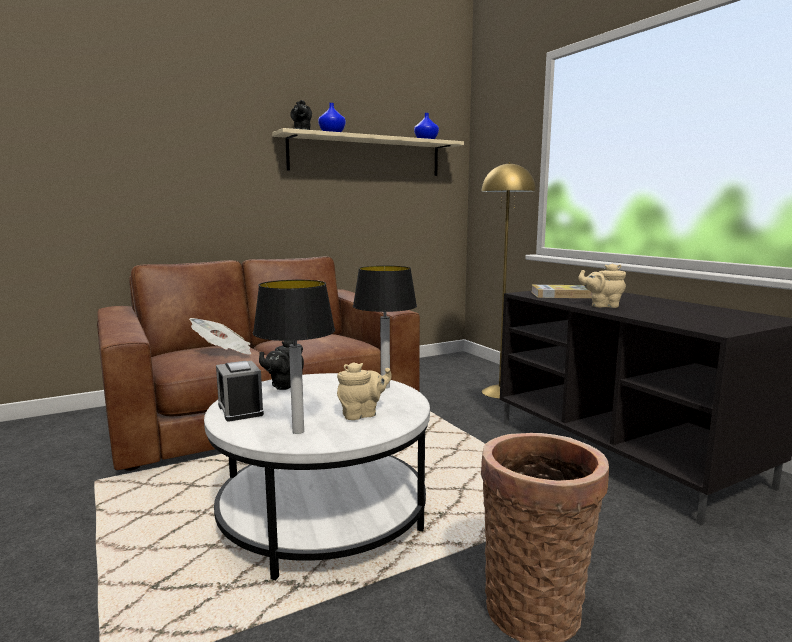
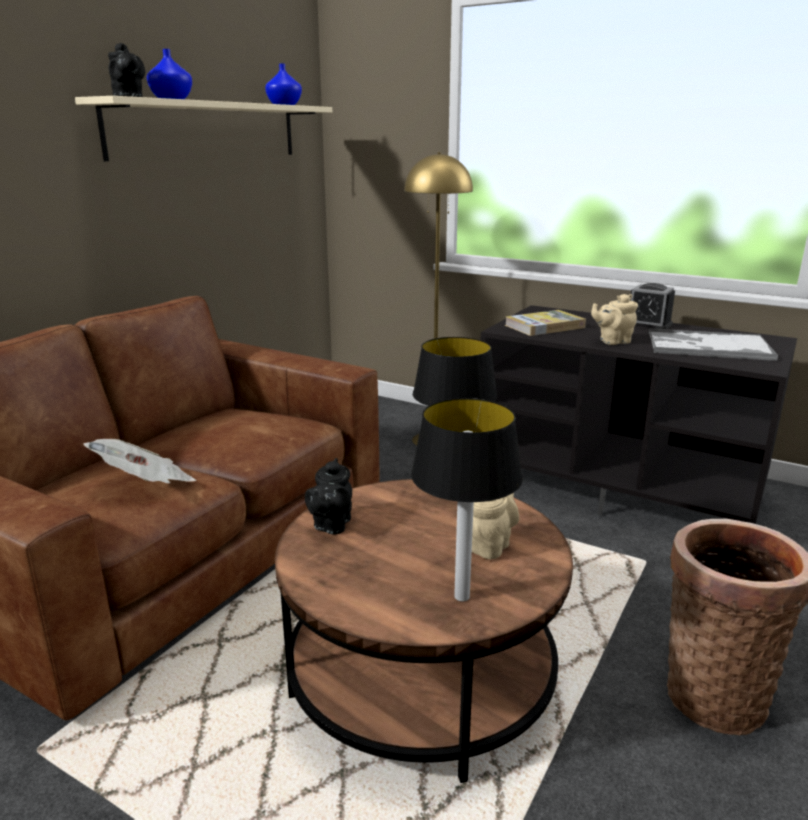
camera: 30 degrees left, 10 degrees up
white coffee table [204,373,430,580] -> brown coffee table [275,479,573,783]
alarm clock [216,361,264,421] -> alarm clock moved to [630,283,675,329]
none -> tray [648,329,778,361]

